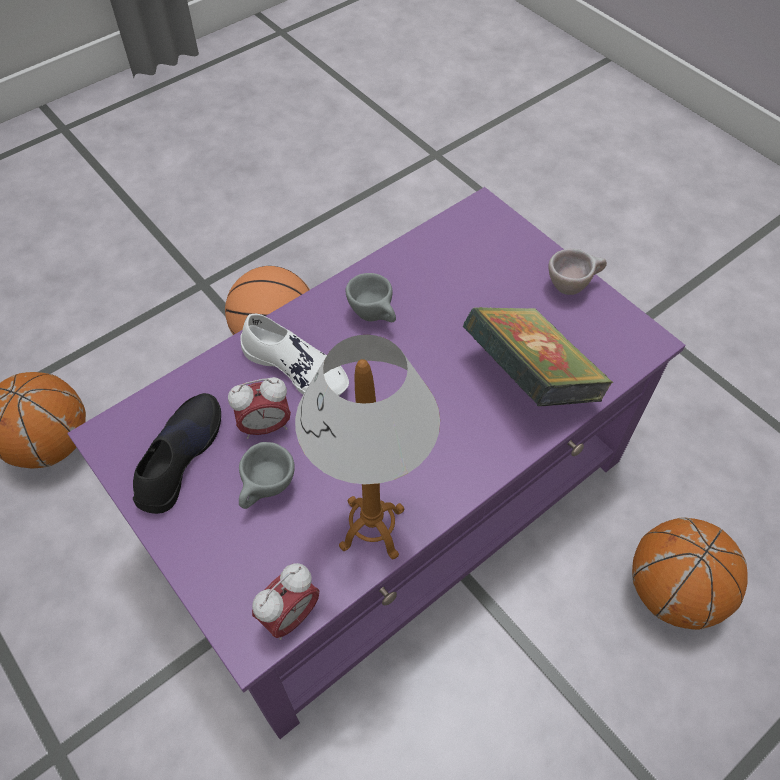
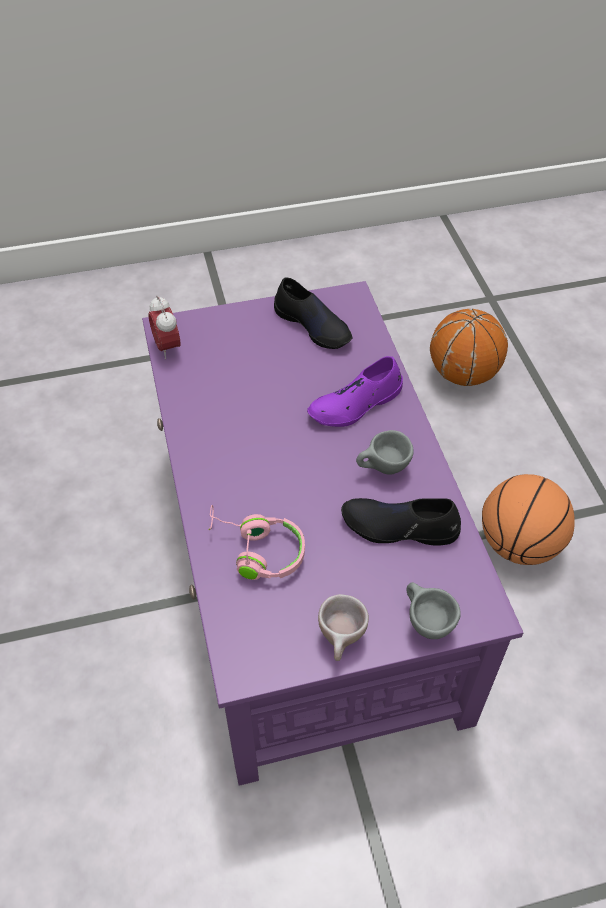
camera: 115 degrees right, 5 degrees down
alarm clock [228,377,291,439] -> none
grey cup [239,442,295,509] -> grey cup moved to [406,582,461,639]
white shoe [240,314,349,396] -> purple shoe [307,356,403,427]
table lamp [295,335,440,560] -> none
book [463,307,613,406] -> pink headphones [209,505,305,580]
basketball [632,517,748,630] -> none
none -> black shoe [341,498,461,546]

